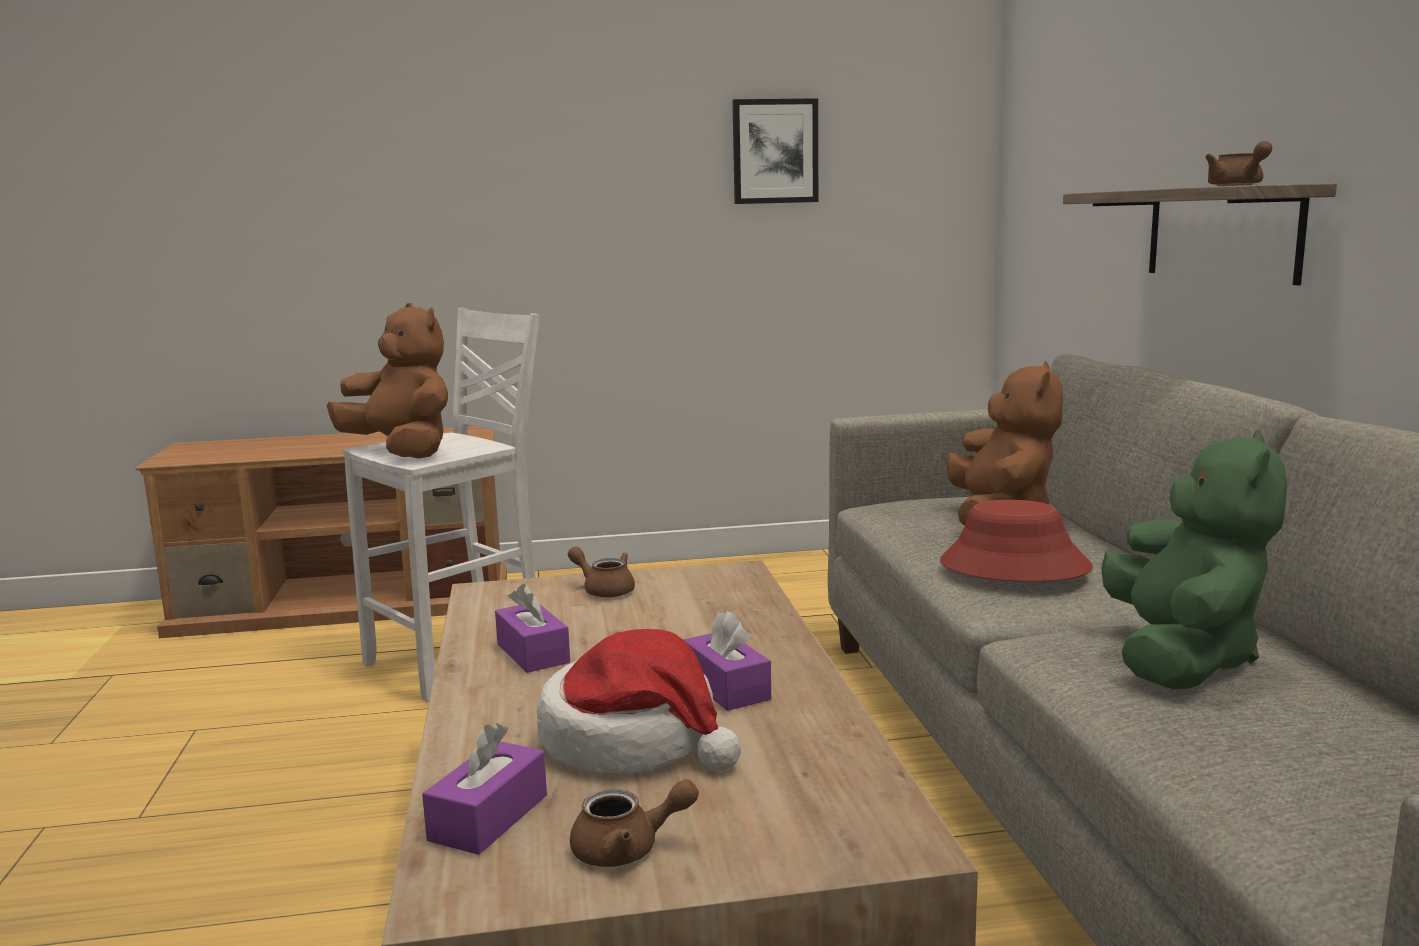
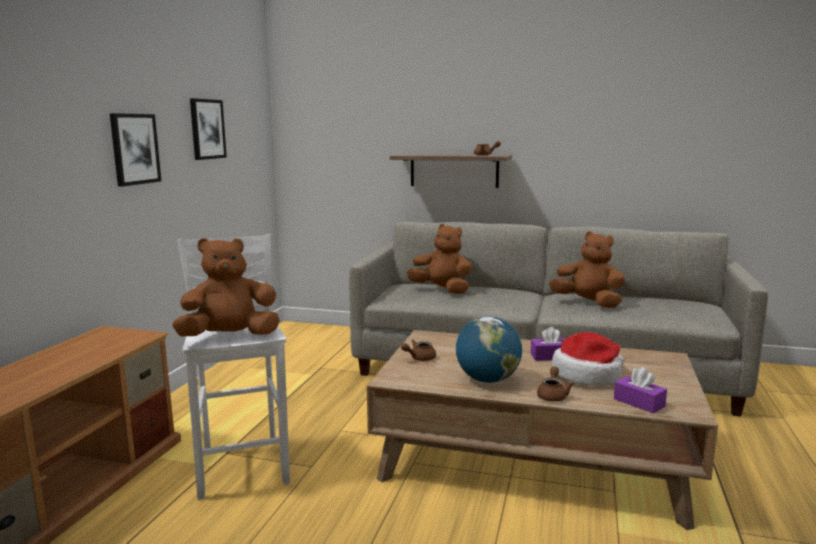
camera: 65 degrees left, 0 degrees up
purple tissue box [495,584,570,673] -> globe [456,316,522,383]
brown teapot [570,779,699,867] -> brown teapot moved to [537,366,574,402]
red hat [940,500,1093,582] -> none
green plush toy [1101,430,1287,690] -> brown plush toy [549,231,625,308]
none -> picture [110,113,161,187]

